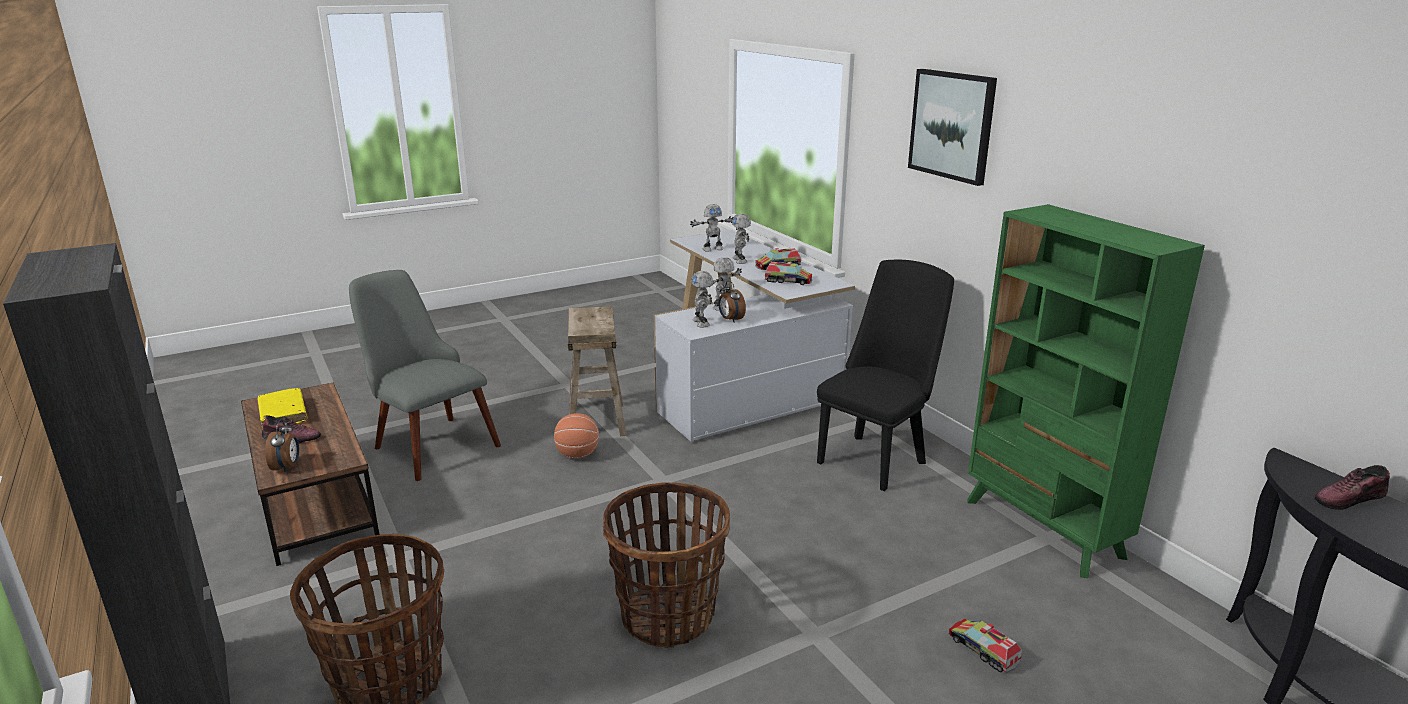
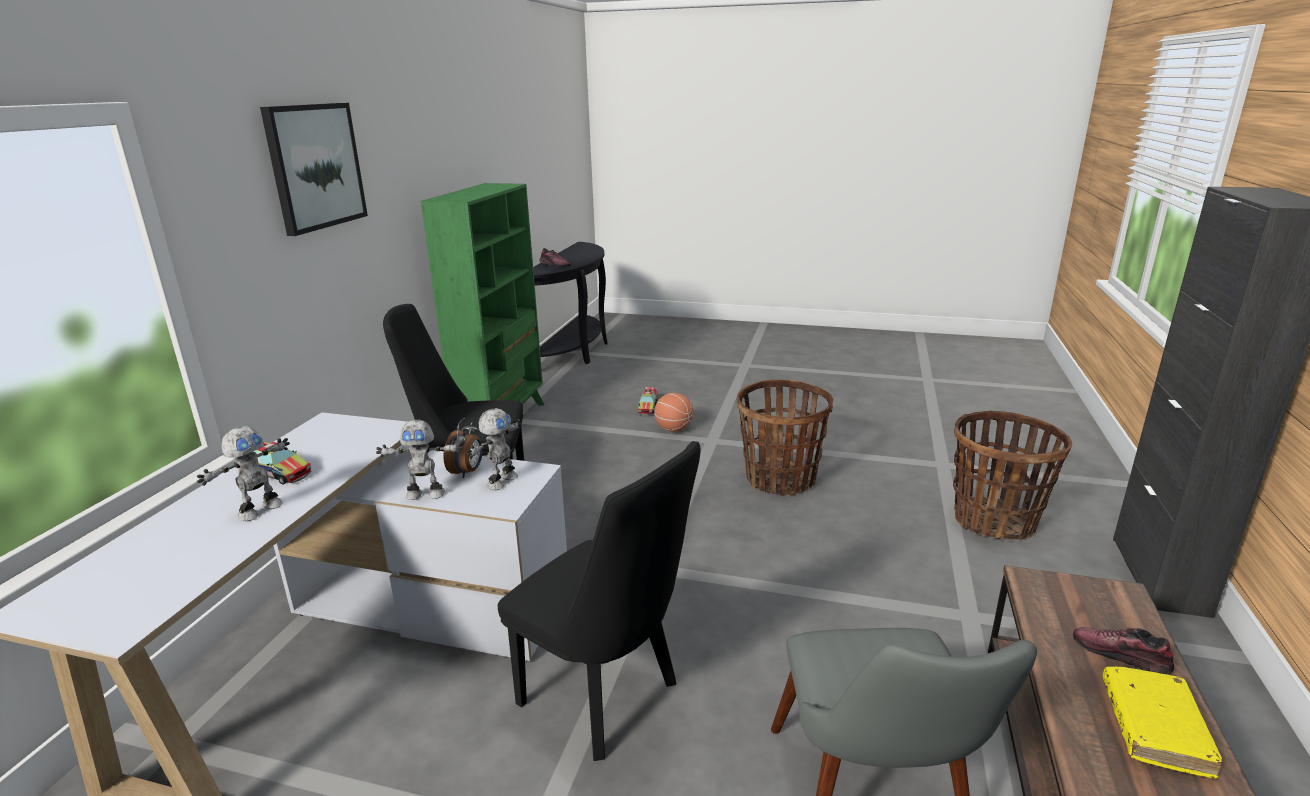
camera: 135 degrees left, 0 degrees up
alarm clock [265,420,299,473] -> none
basketball [554,413,599,459] -> basketball moved to [654,393,694,432]
beige stool [568,306,626,436] -> black chair [498,441,701,761]
toy robot [690,204,733,252] -> none
toy truck [765,261,812,285] -> none

